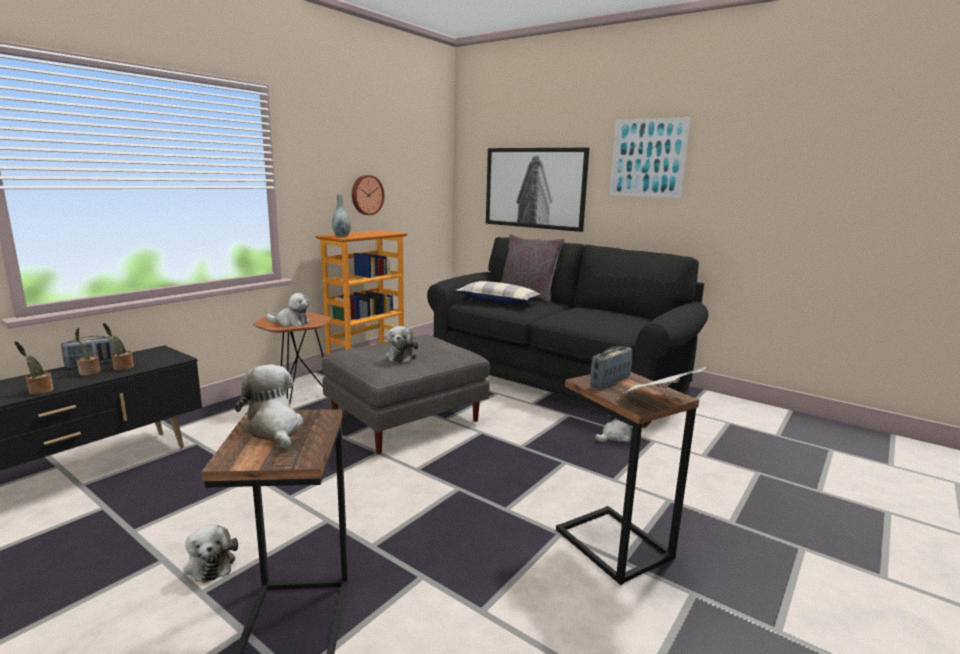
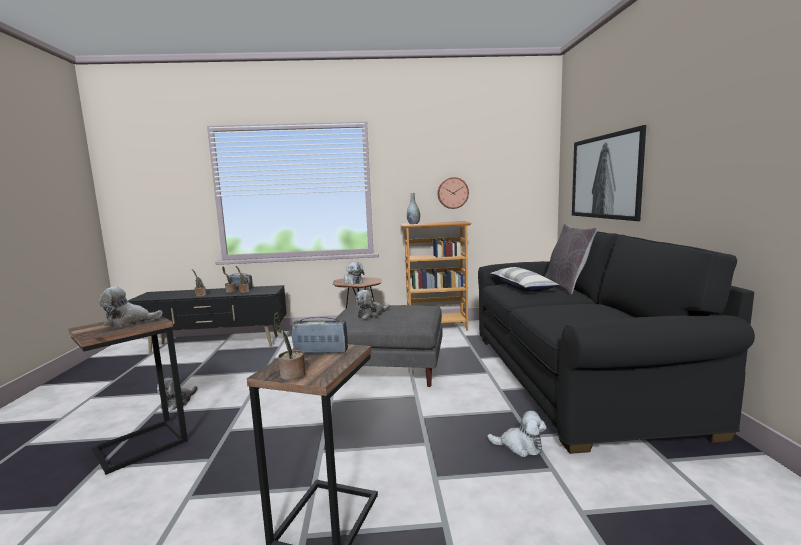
camera: 50 degrees right, 5 degrees down
plush toy [235,364,303,448] -> plush toy turned 120 degrees counterclockwise [99,286,163,326]
picture [609,117,691,198] -> none
newspaper [616,367,707,395] -> potted plant [273,313,305,380]

